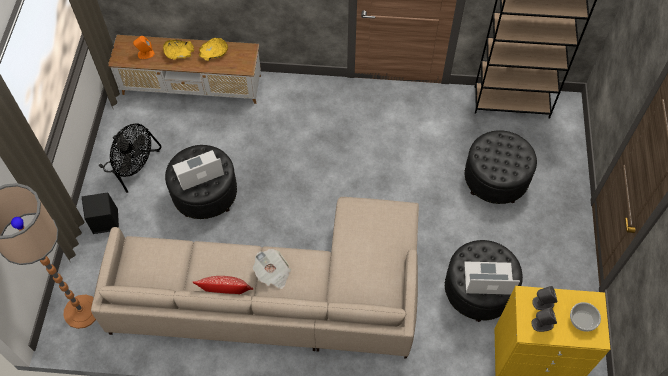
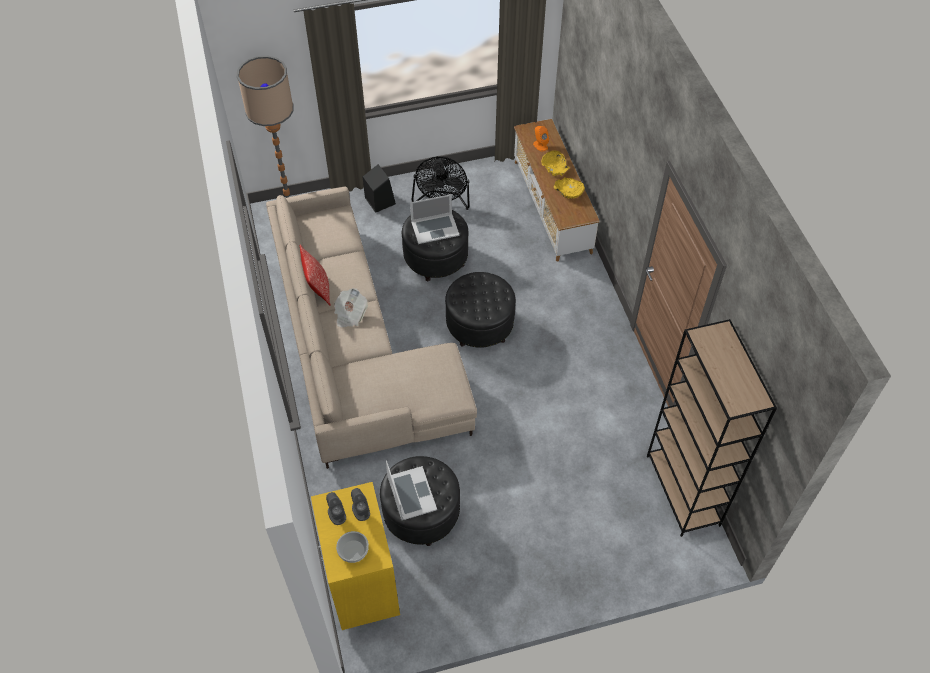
camera: 70 degrees right, 5 degrees down
laptop [172,150,224,190] -> laptop turned 120 degrees clockwise [410,194,460,244]
black ottoman [464,130,537,204] -> black ottoman moved to [445,272,516,348]

